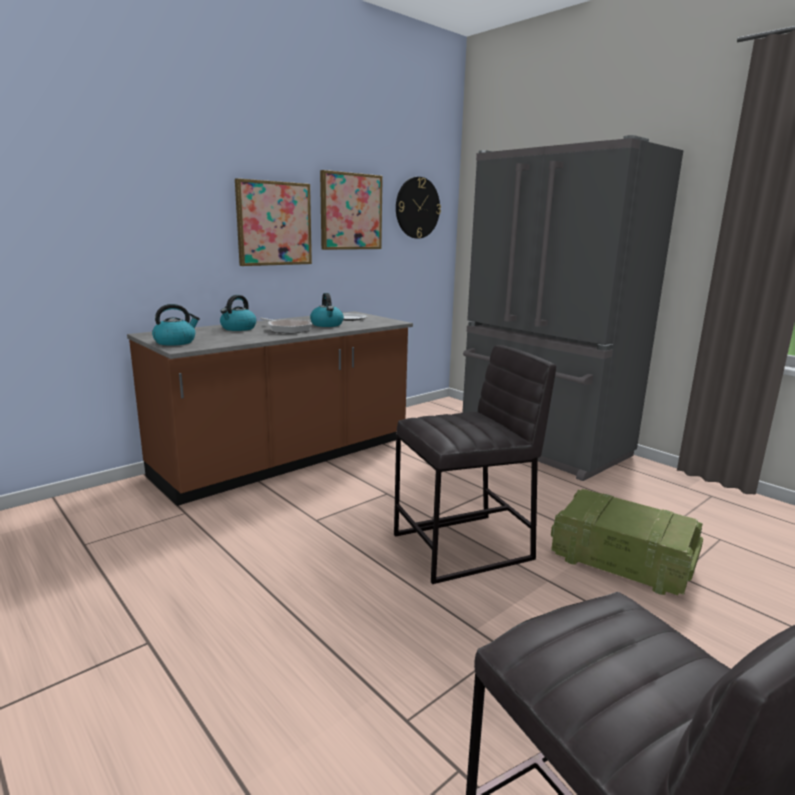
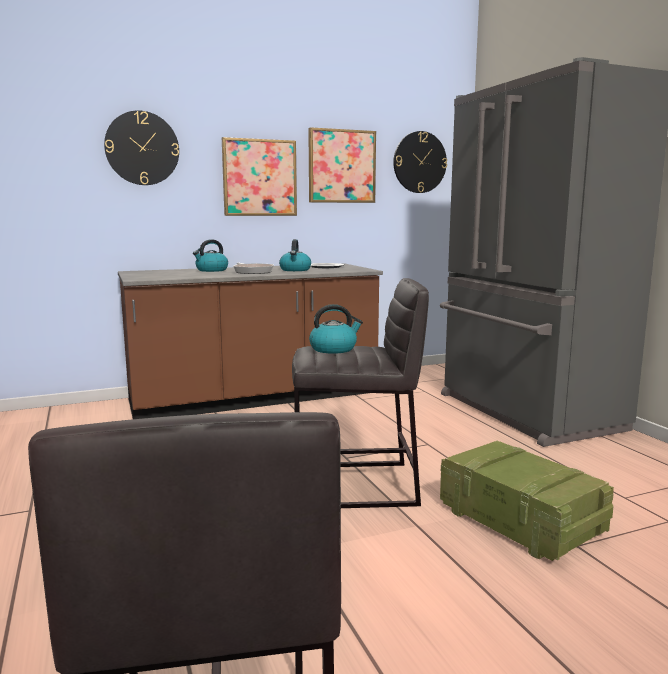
camera: 20 degrees right, 5 degrees down
kettle [152,304,200,346] -> kettle moved to [309,304,363,354]
none -> wall clock [104,110,179,185]

